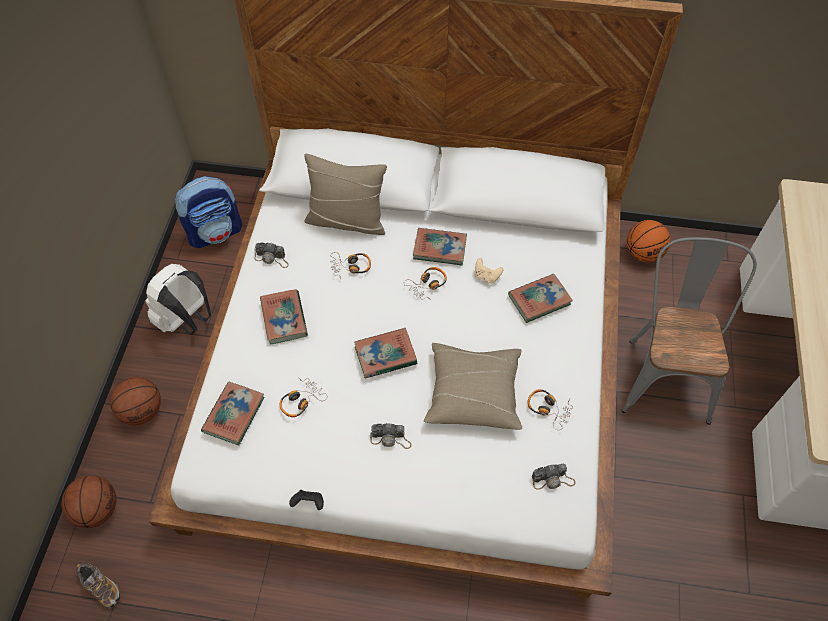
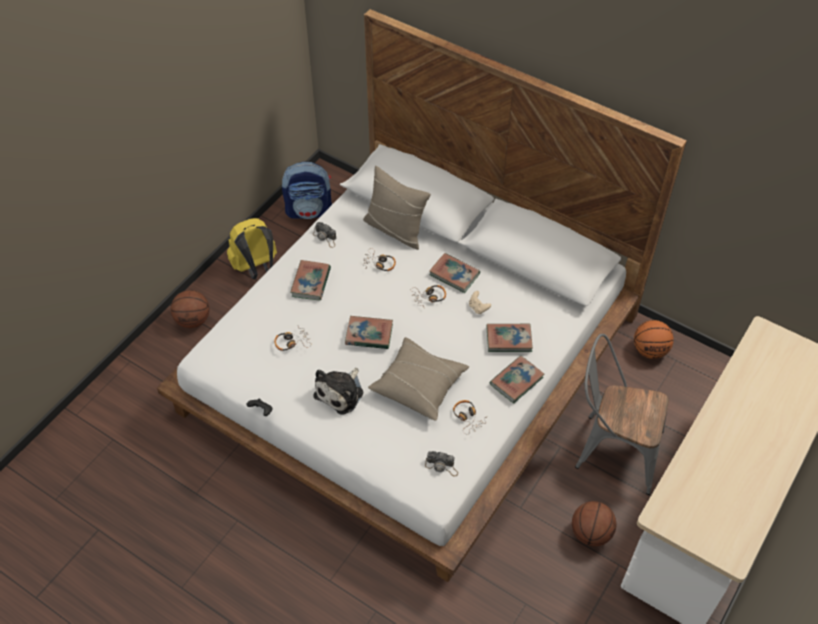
camera: 25 degrees right, 5 degrees down
basketball [61,475,117,528] -> basketball moved to [572,501,616,546]
shoe [76,563,120,608] -> none
white backpack [145,264,211,334] -> yellow backpack [227,218,277,279]
book [201,381,265,445] -> book moved to [490,356,545,403]
camera [370,423,412,449] -> plush toy [314,368,363,415]
grey chair [622,237,757,425] -> grey chair turned 105 degrees counterclockwise [575,334,669,495]

